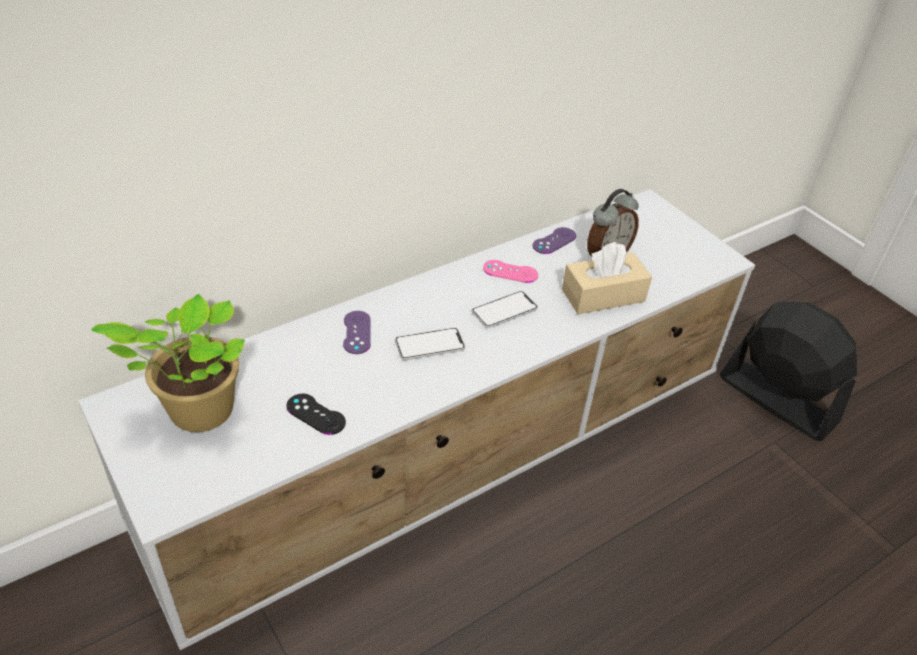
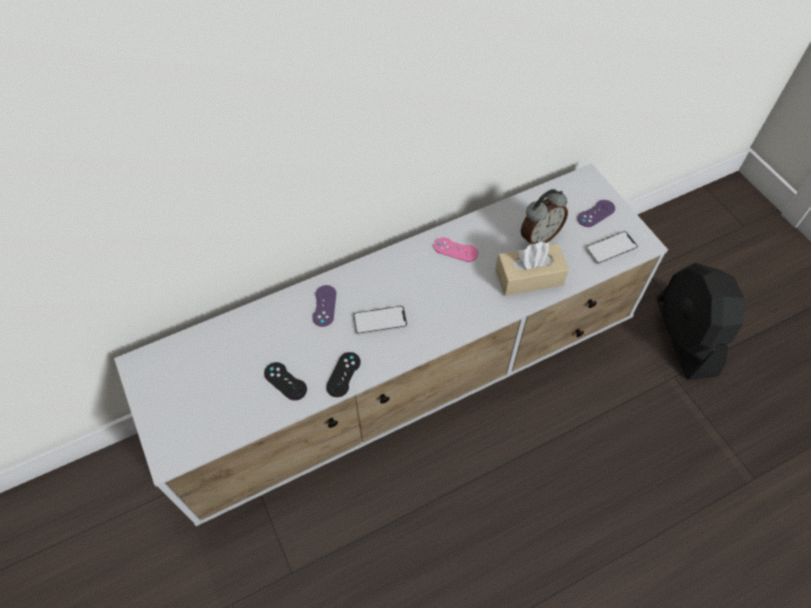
camera: 10 degrees right, 15 degrees up
potted plant [91,294,245,432] -> none
phone [472,291,538,328] -> phone moved to [586,231,638,264]
purple game controller [533,227,576,254] -> purple game controller moved to [577,200,615,227]
black fan [720,302,857,441] -> black fan turned 150 degrees counterclockwise [657,263,744,380]
none -> black game controller [326,352,361,397]

